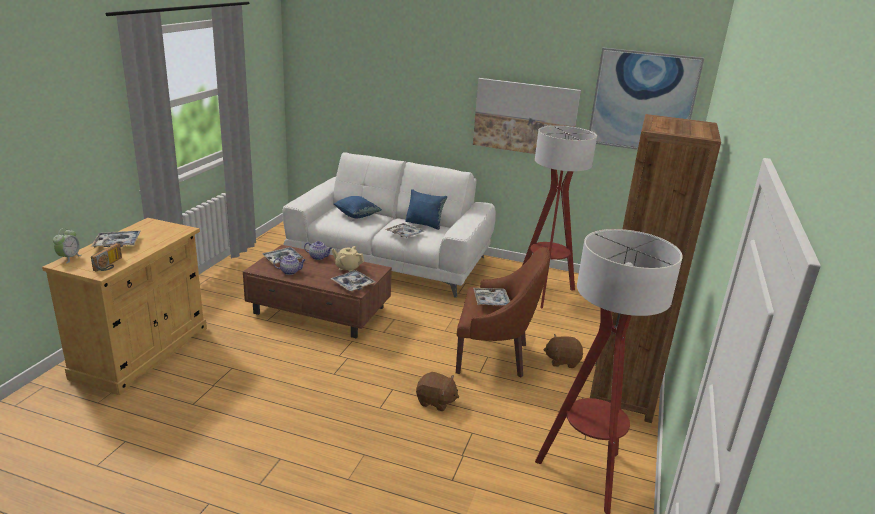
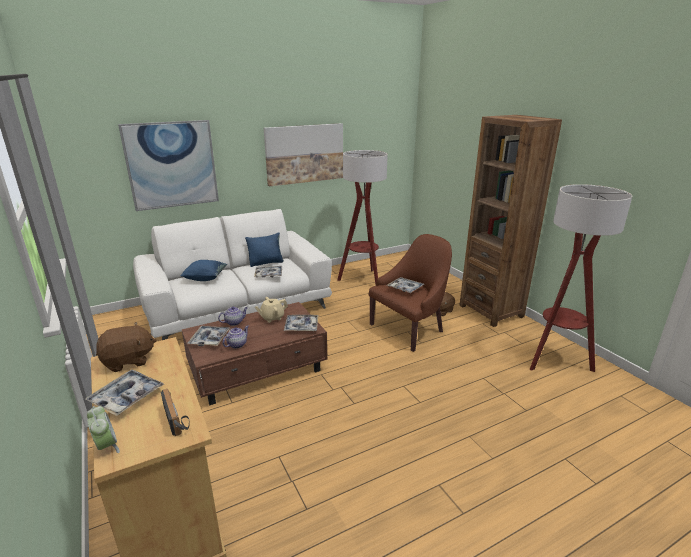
camera: 45 degrees left, 0 degrees up
brown plush toy [416,372,459,411] -> brown plush toy moved to [96,322,156,372]
picture [589,48,704,150] -> picture moved to [118,120,219,211]

